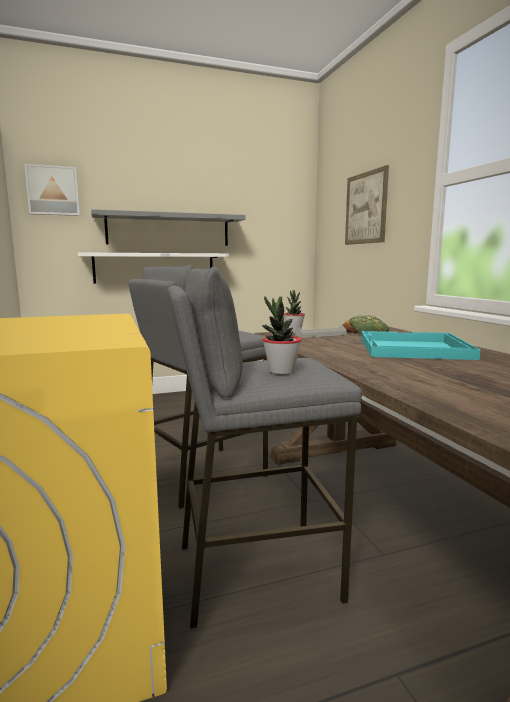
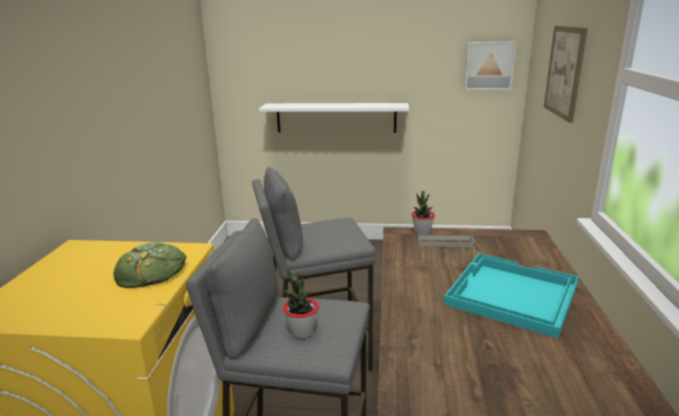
camera: 25 degrees right, 10 degrees up
picture [24,164,80,216] -> picture moved to [464,41,516,90]
grey shelf [91,209,246,246] -> none
bread [343,315,389,334] -> bread moved to [113,242,187,288]

